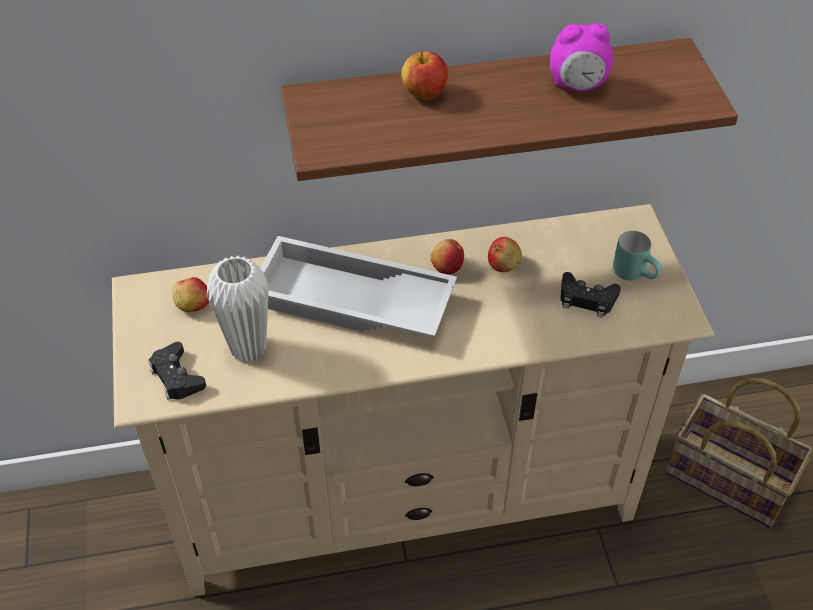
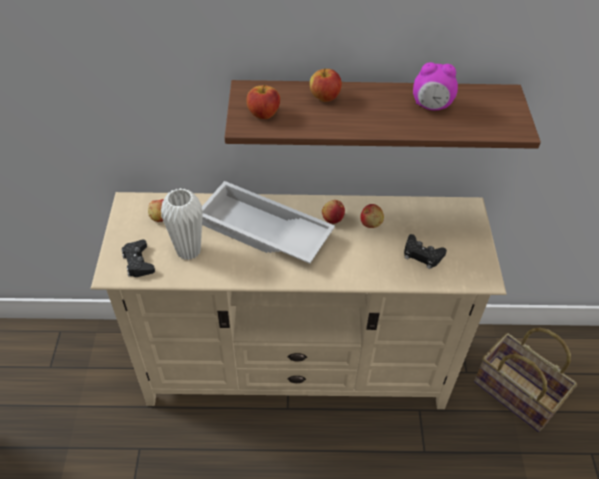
camera: 10 degrees right, 0 degrees up
turquoise mug [613,231,661,280] -> none
none -> apple [246,85,280,119]

